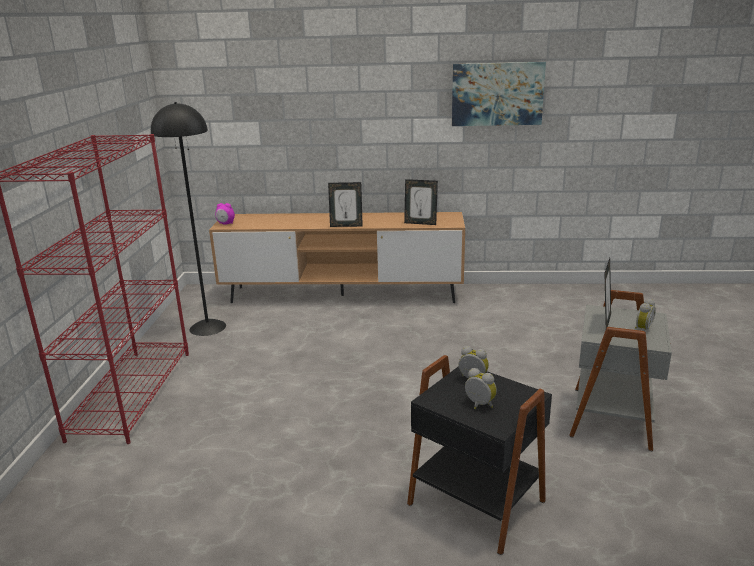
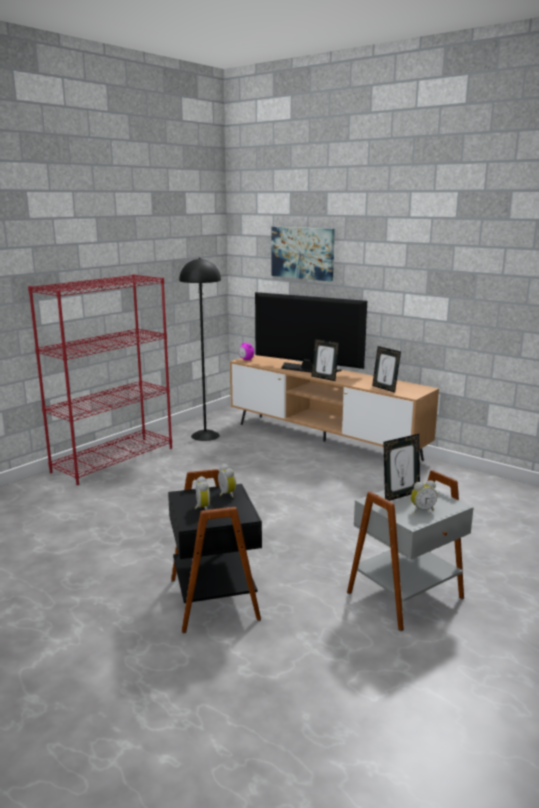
camera: 35 degrees right, 5 degrees down
picture [452,62,546,126] -> picture moved to [271,227,335,281]
none -> television [255,292,367,373]

